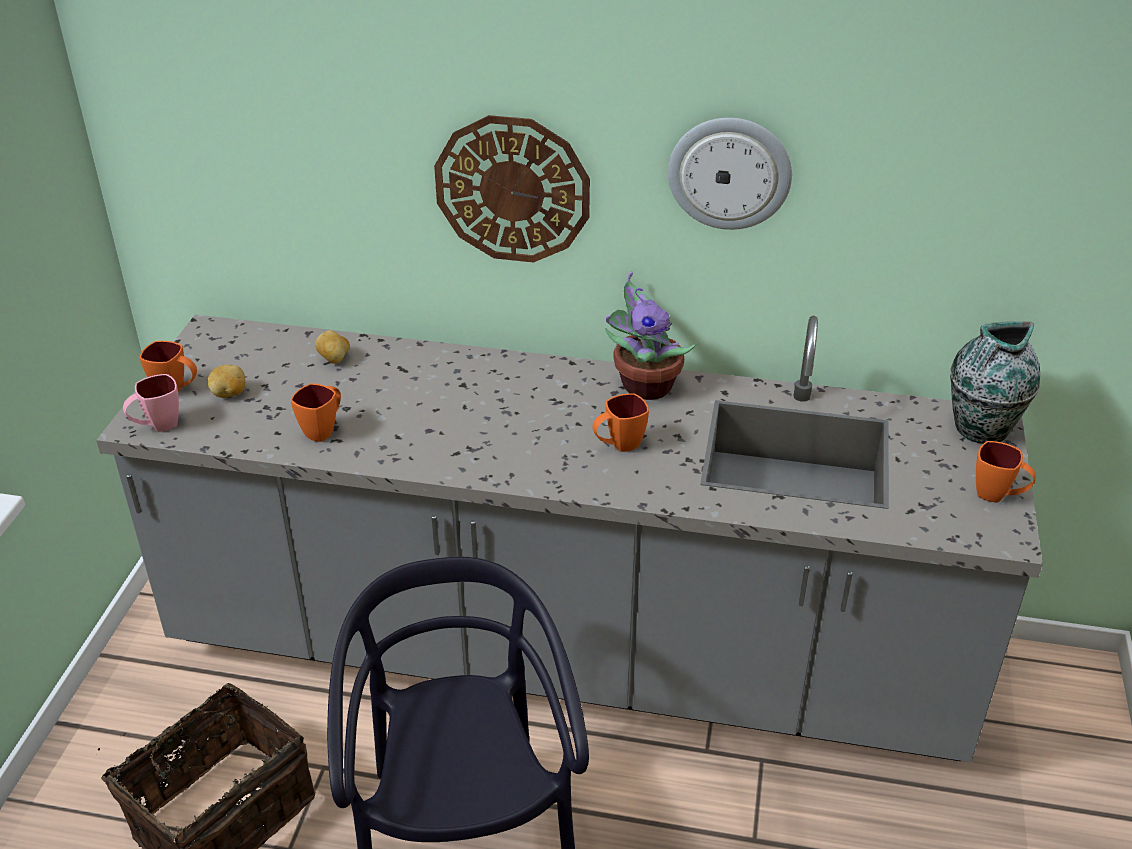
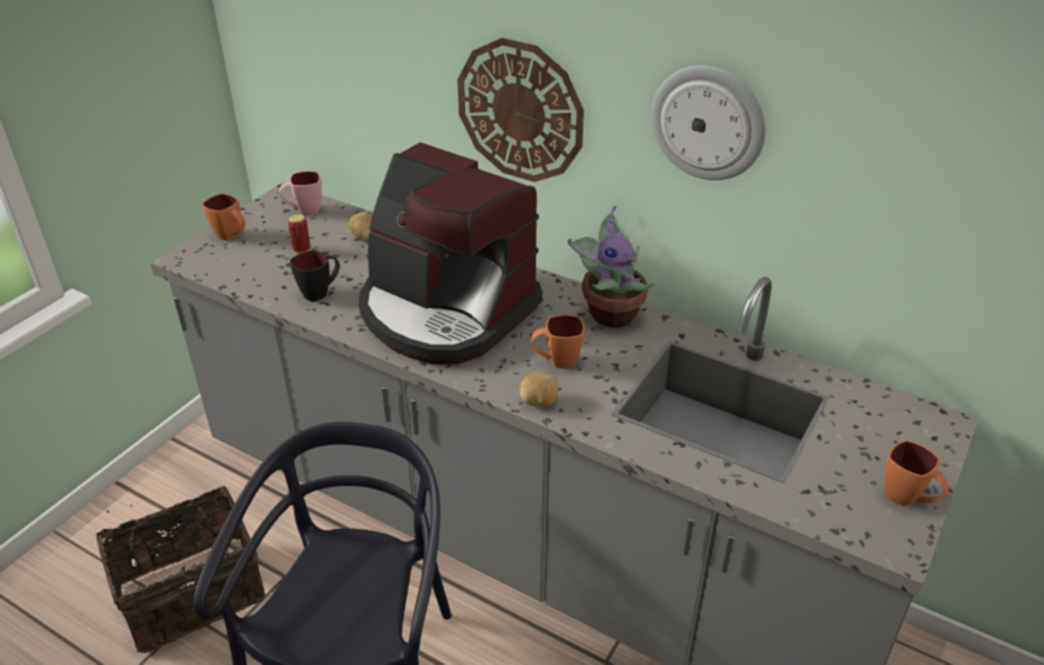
camera: 20 degrees right, 0 degrees up
pink mug [123,374,179,432] -> pink mug moved to [279,171,322,215]
potato [208,365,245,398] -> potato moved to [520,372,558,406]
orange mug [291,383,341,442] -> black mug [290,250,340,302]
vase [950,321,1040,444] -> none
none -> can [288,214,311,254]
none -> coffee machine [359,142,542,364]

